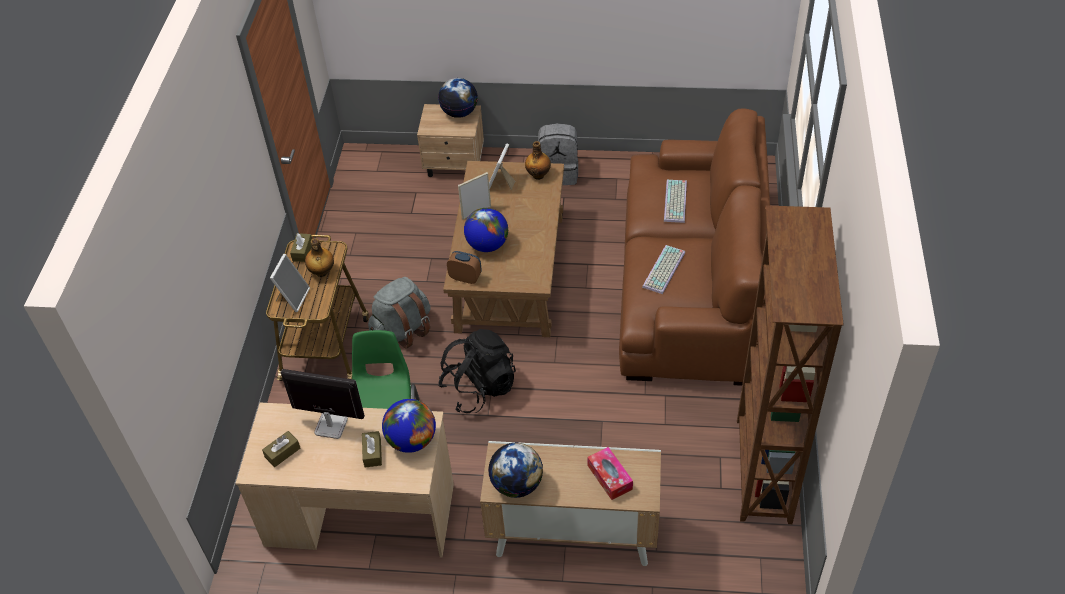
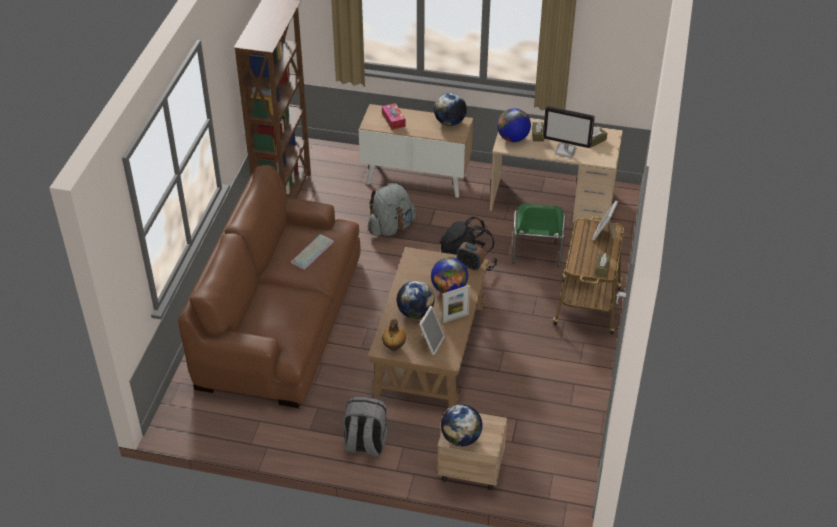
camera: 175 degrees left, 5 degrees down
bottle [305,238,334,277] -> none
grey backpack [368,277,431,349] -> grey backpack moved to [368,183,416,236]
keyboard [664,180,687,223] -> none
none -> globe [396,281,435,319]

